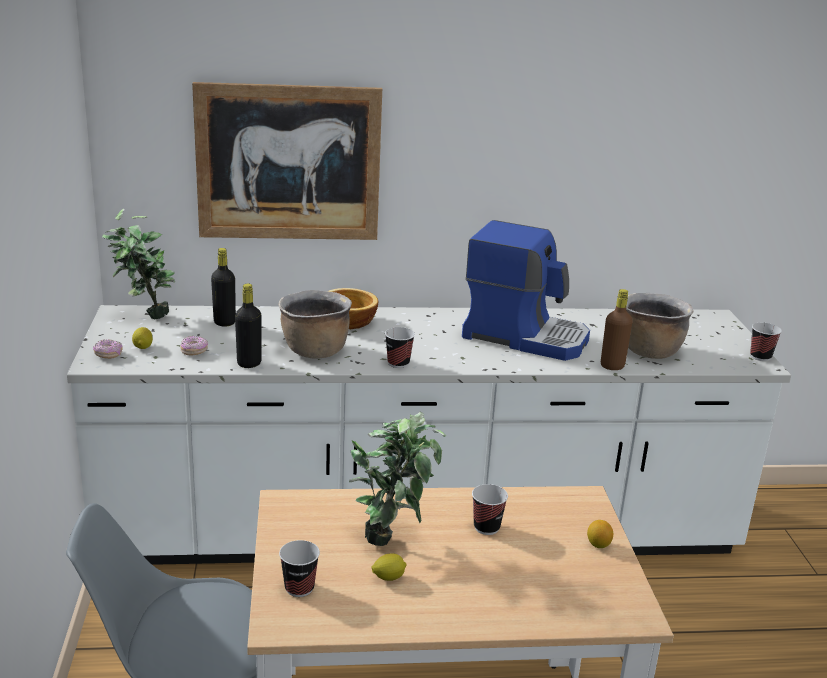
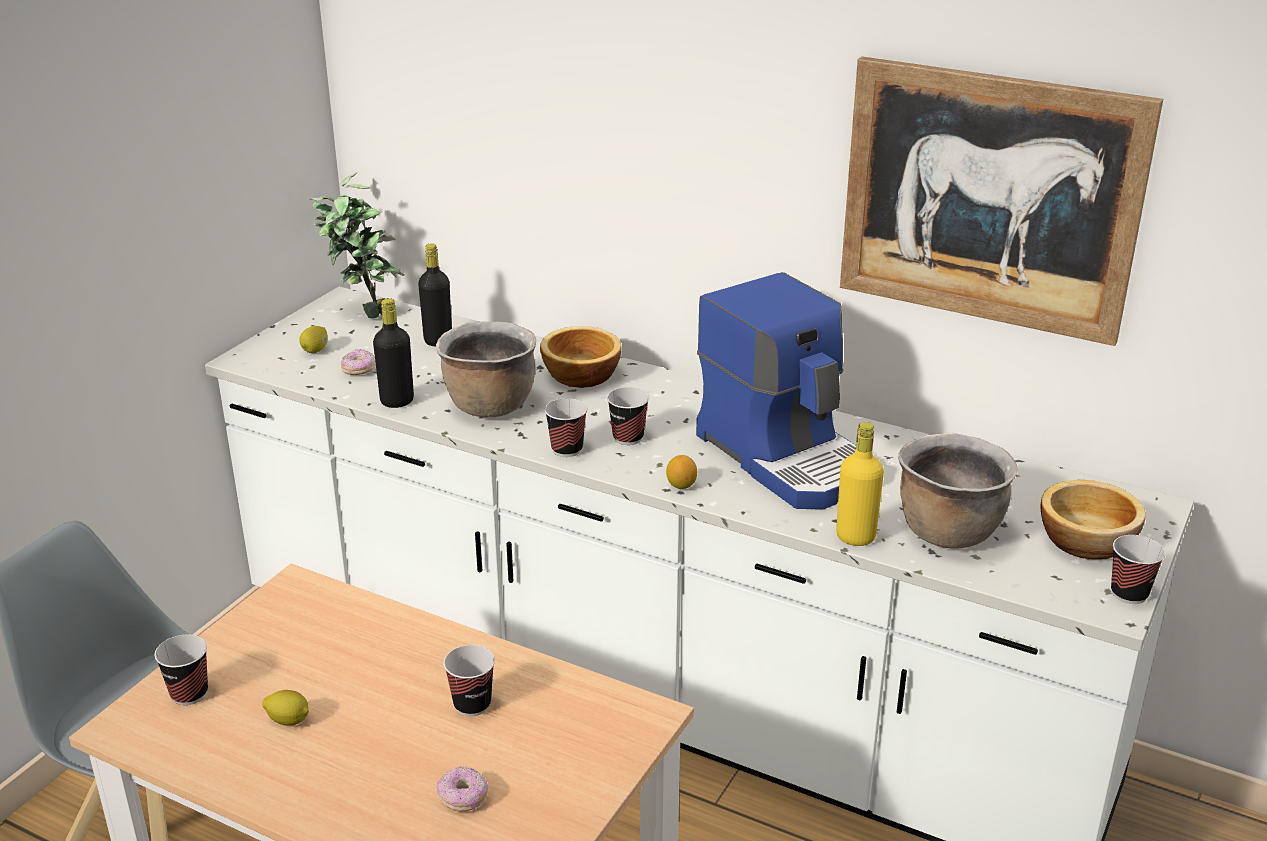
camera: 35 degrees right, 5 degrees up
donut [93,339,123,359] -> donut moved to [437,766,488,812]
picture [192,82,382,240] -> picture moved to [840,56,1163,346]
potted plant [349,412,446,546] -> none
lemon [587,520,613,548] -> lemon moved to [666,455,697,489]
brown bottle [601,289,633,370] -> yellow bottle [836,422,884,546]
none -> cup [607,387,649,445]
none -> bowl [1041,480,1146,560]

